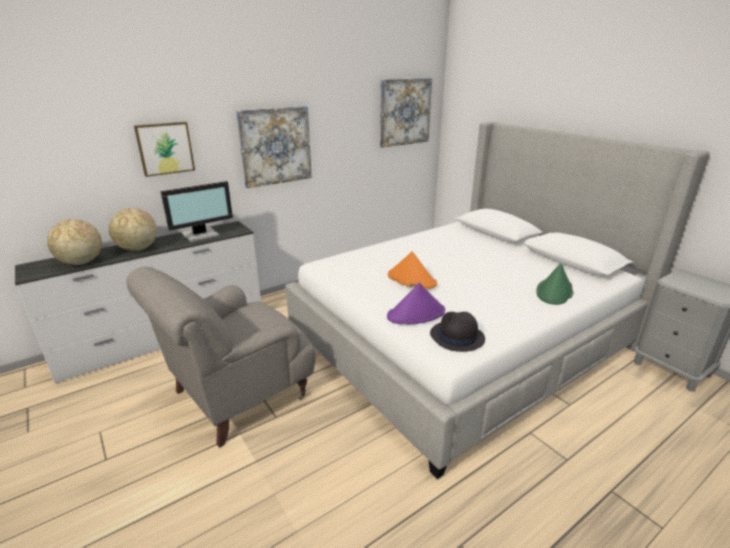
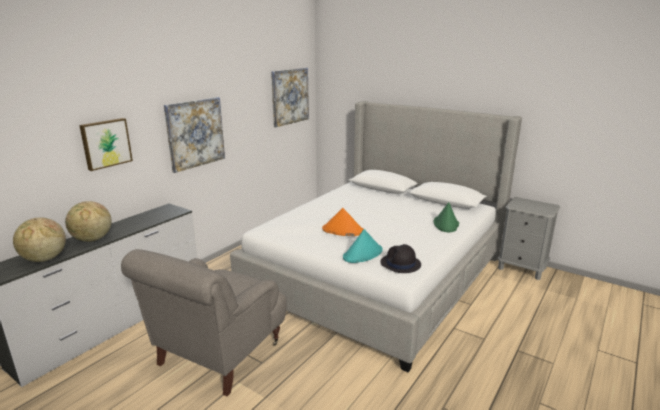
camera: 20 degrees left, 5 degrees down
monitor [160,181,233,242] -> none
purple hat [387,283,445,325] -> turquoise hat [343,229,383,263]

